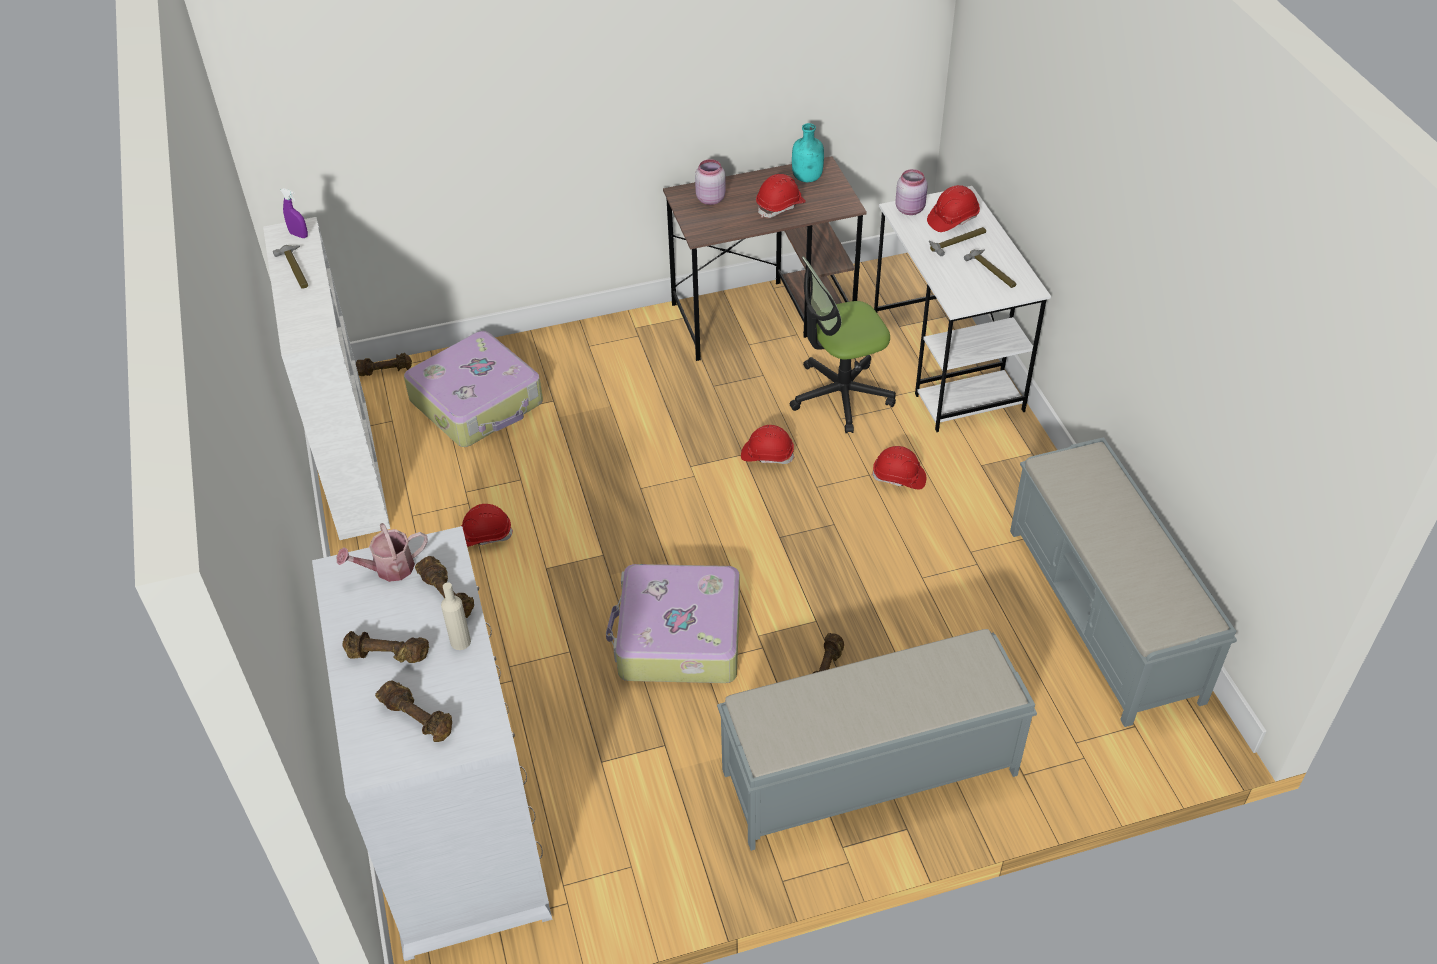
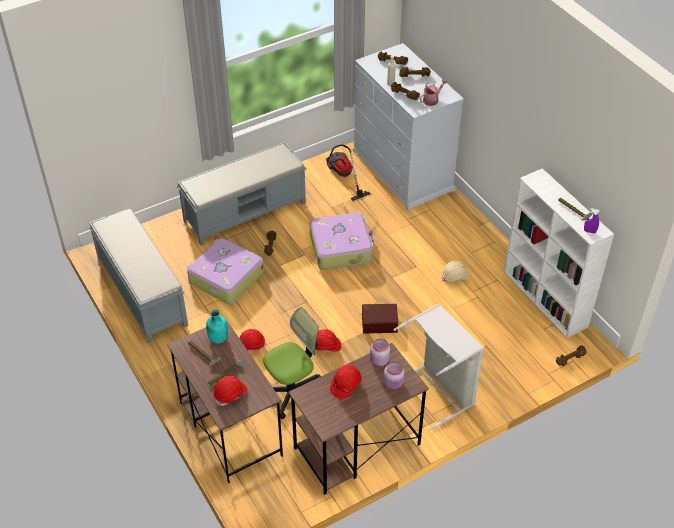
camera: 165 degrees right, 0 degrees up
suitcase [404,331,543,447] -> suitcase moved to [187,238,264,305]
red hard hat [461,504,513,547] -> beige hard hat [442,261,470,283]
turquoise bottle [792,123,824,182] -> turquoise bottle moved to [206,310,228,344]
white desk [874,186,1051,432] -> brown desk [167,319,283,483]
pink jar [895,169,928,215] -> pink jar moved to [370,339,390,366]
none -> vacuum cleaner [326,144,371,201]
none -> brown storage box [362,303,398,334]
none -> grey laundry basket [394,304,484,430]

